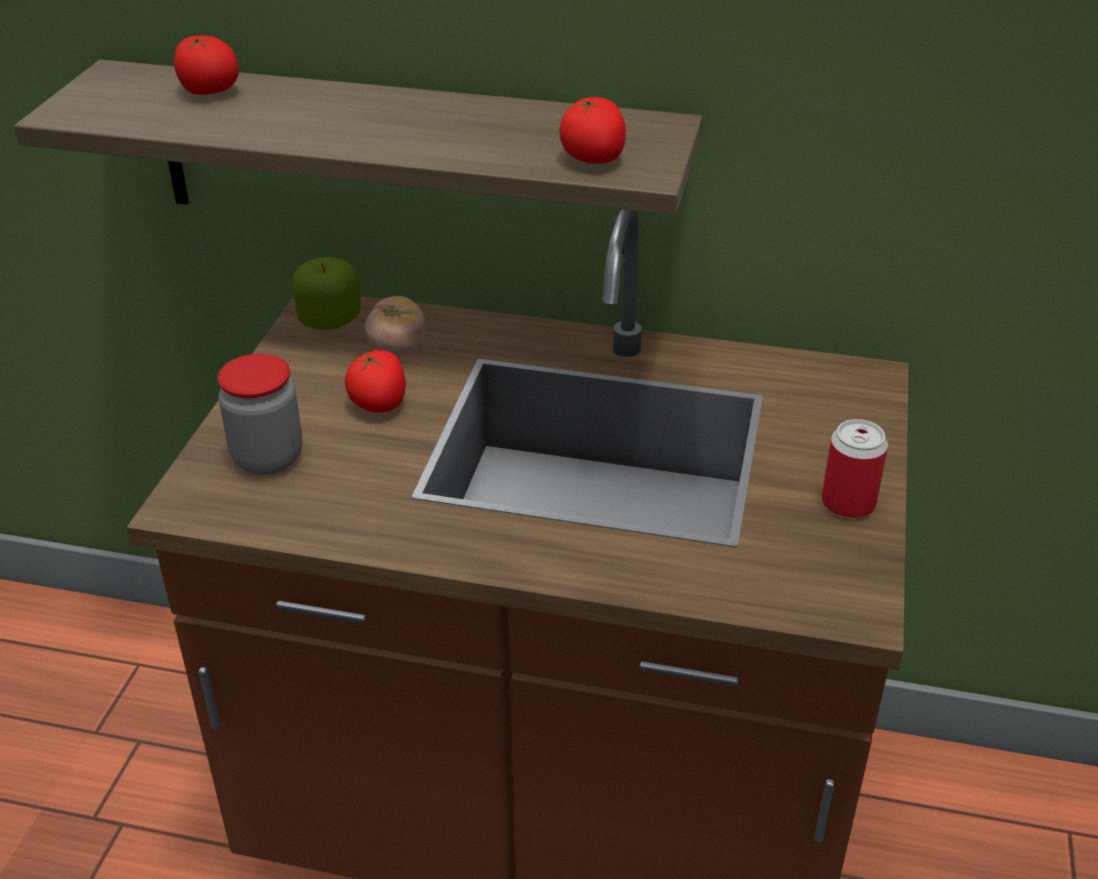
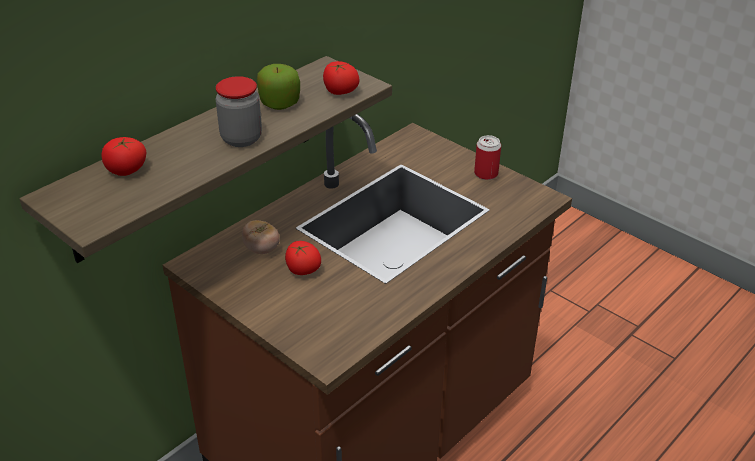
camera: 60 degrees left, 0 degrees up
jar [218,354,302,475] -> jar moved to [215,76,262,147]
apple [292,257,361,330] -> apple moved to [257,64,300,110]

